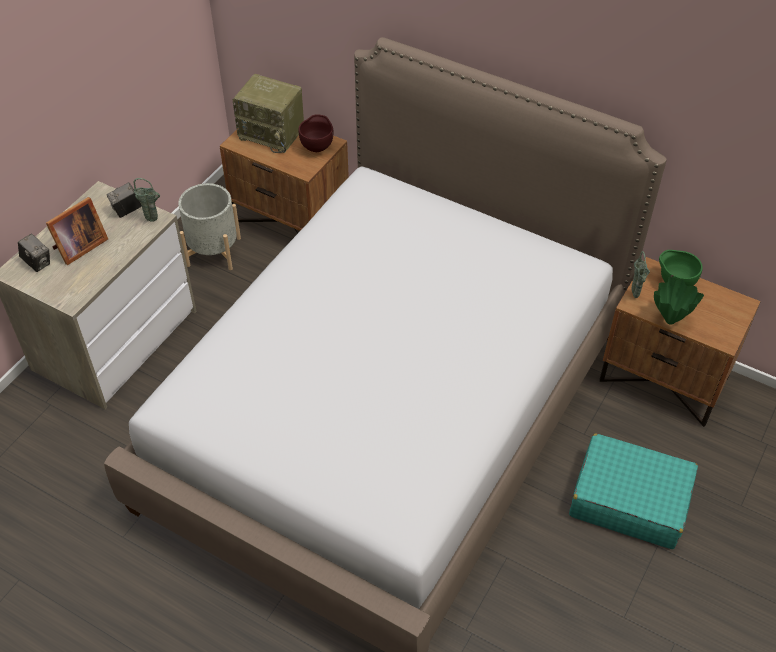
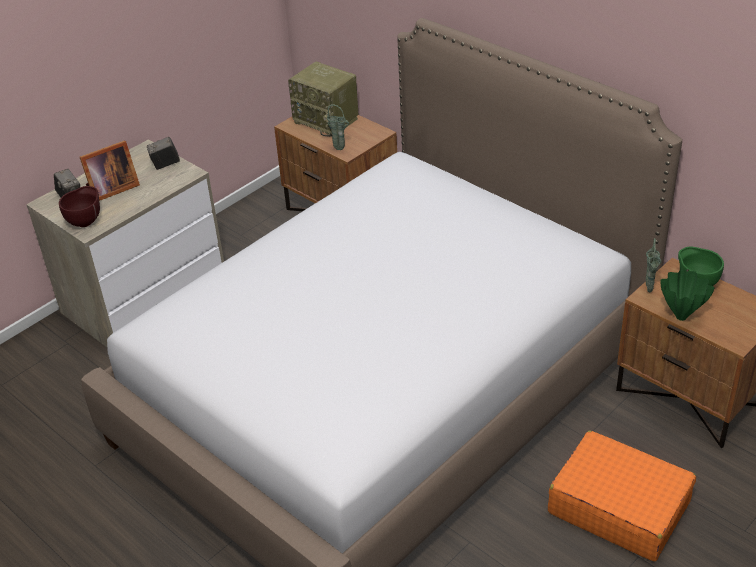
camera: 15 degrees right, 10 degrees down
green vase [134,178,160,222] -> green vase moved to [327,104,349,150]
grey planter [178,183,241,270] -> none
brown bowl [298,114,333,152] -> brown bowl moved to [59,186,100,227]
turquoise suitcase [569,434,698,549] -> orange suitcase [548,430,696,561]

